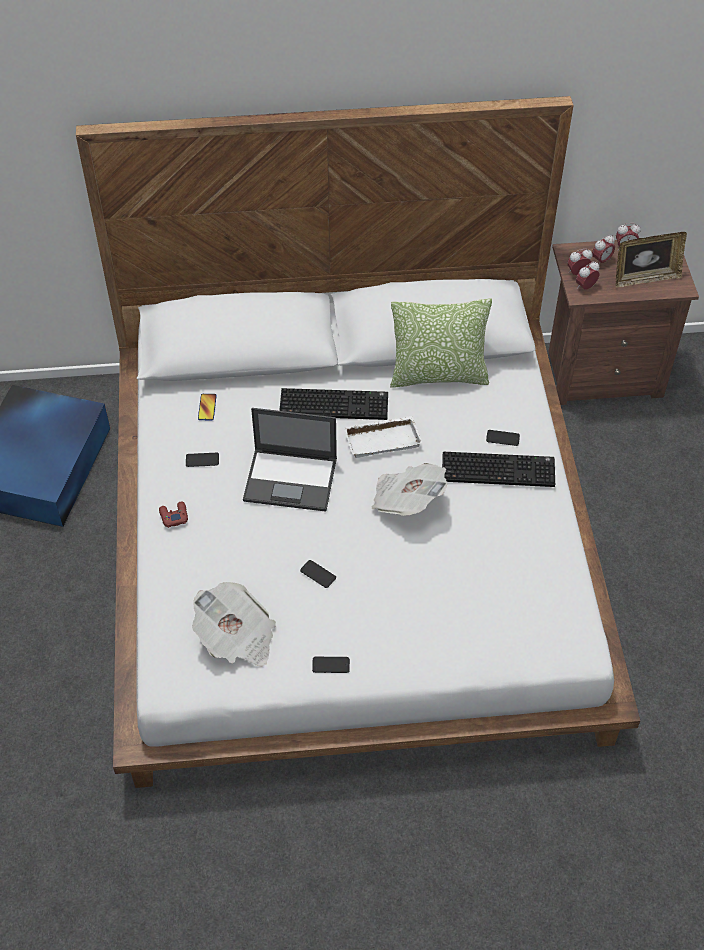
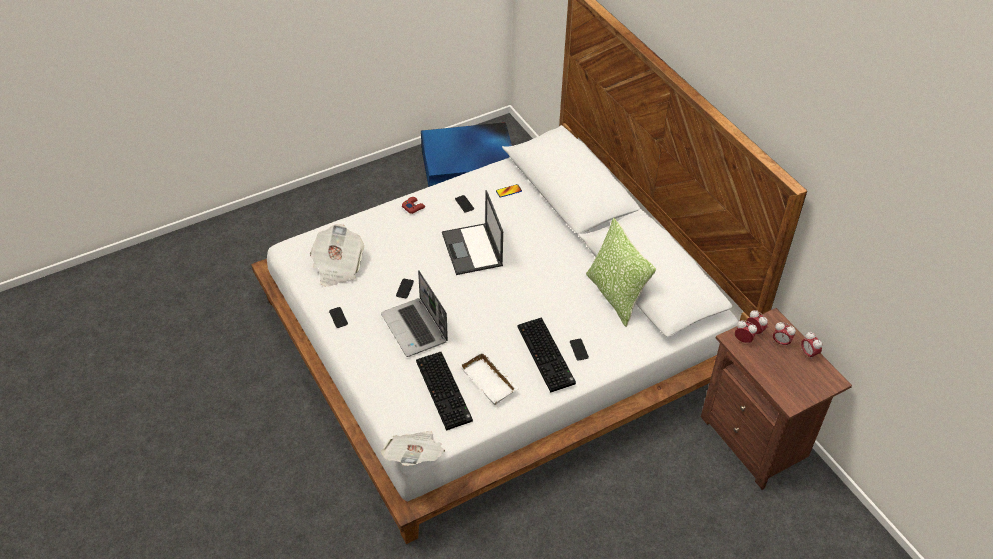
camera: 65 degrees right, 5 degrees down
keyboard [279,388,388,420] -> keyboard moved to [416,352,473,430]
white tray [344,416,422,458] -> white tray moved to [459,351,519,405]
newspaper [372,463,447,516] -> newspaper moved to [381,431,445,466]
picture frame [616,232,687,288] -> none
none -> laptop [381,270,448,357]

